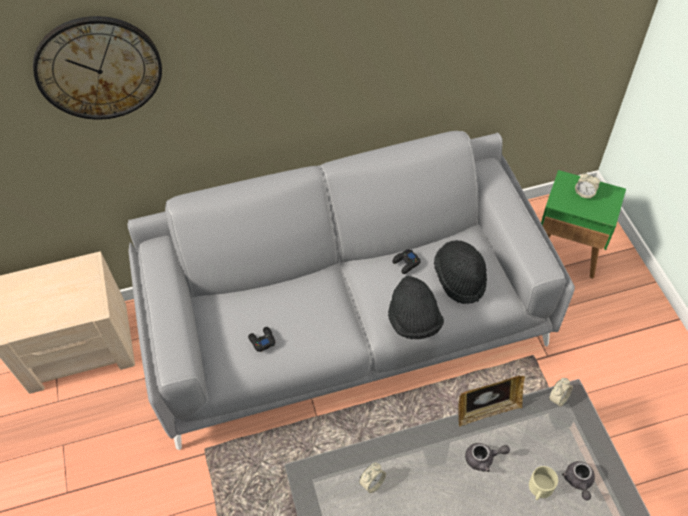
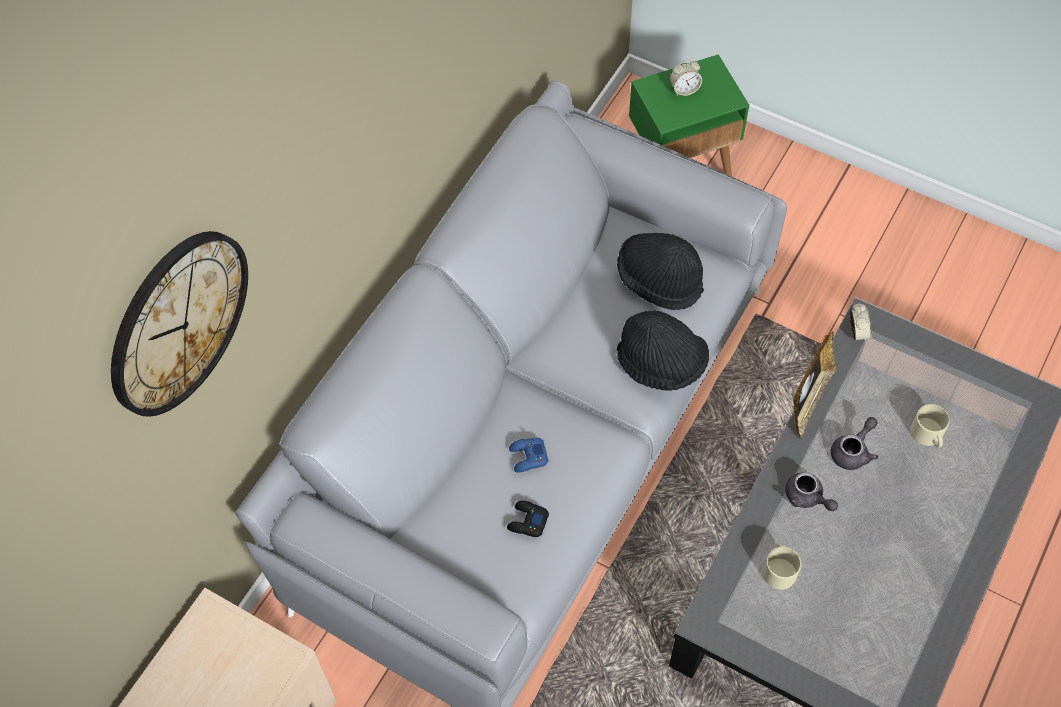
camera: 45 degrees left, 5 degrees up
alarm clock [359,463,386,493] -> beige mug [763,543,802,590]
black game controller [392,249,421,274] -> none
grey teapot [562,461,595,500] -> grey teapot moved to [785,472,838,511]
none -> blue game controller [509,438,549,473]

